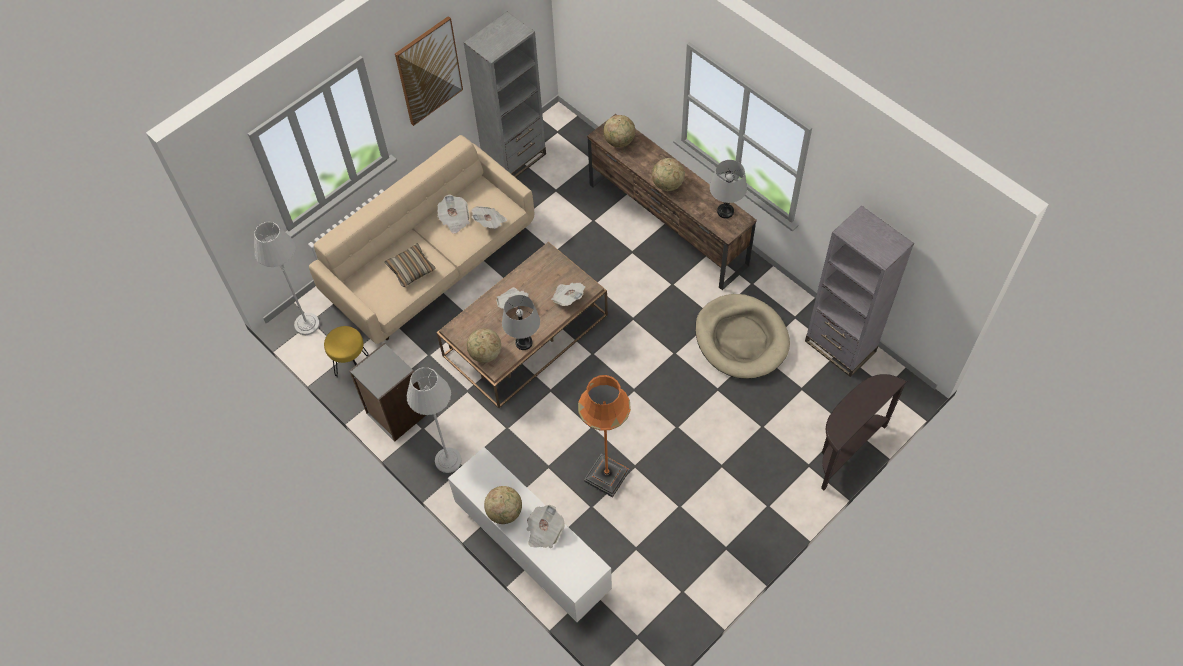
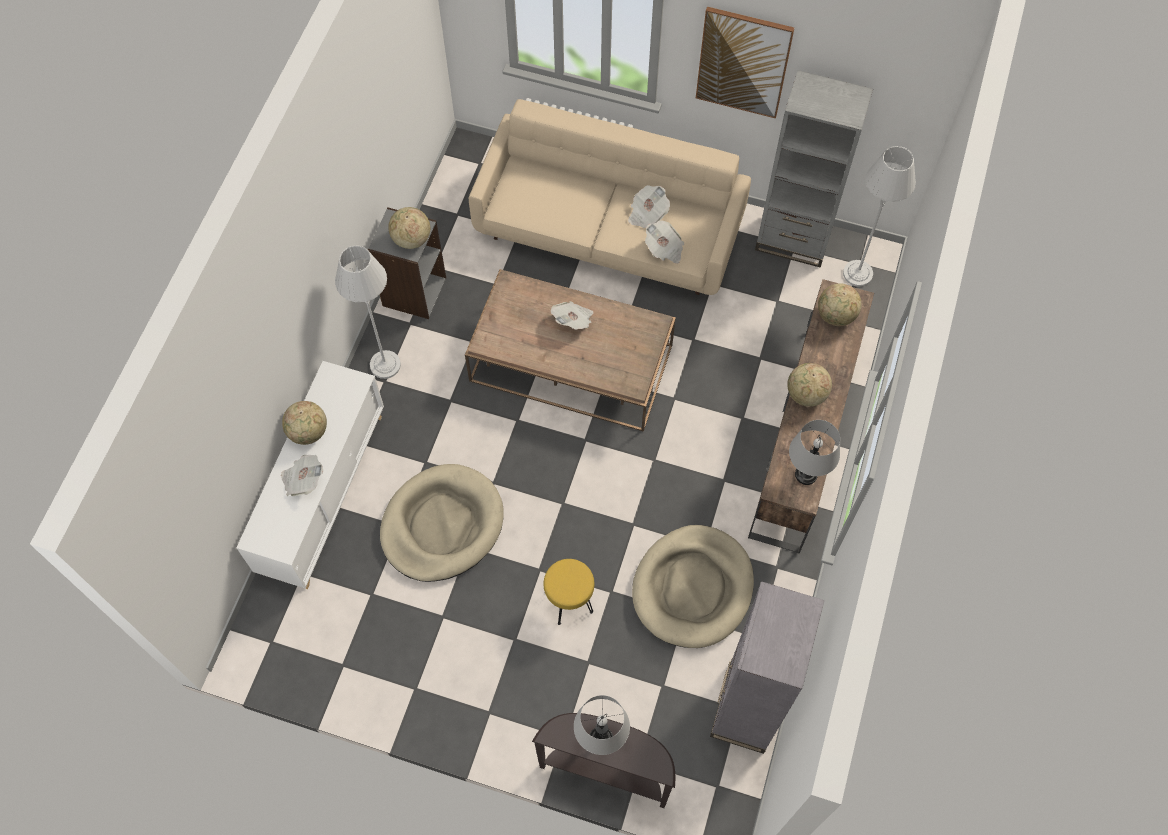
camera: 60 degrees right, 5 degrees up
grey floor lamp [254,222,320,335] -> grey floor lamp moved to [843,146,916,287]
yellow stool [324,326,369,377] -> yellow stool moved to [544,559,594,625]
pillow [385,244,436,287] -> none
globe [467,328,501,363] -> globe moved to [388,207,430,249]
grey table lamp [502,295,540,350] -> grey table lamp moved to [574,695,630,755]
newspaper [551,282,585,306] -> none
orange floor lamp [578,375,631,498] -> beige dog bed [380,464,504,582]

